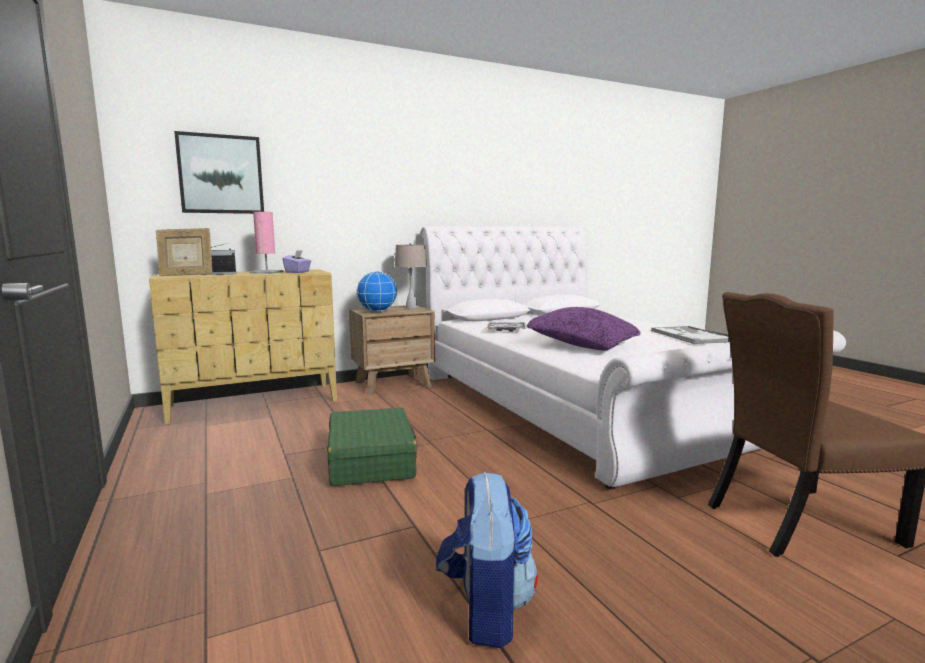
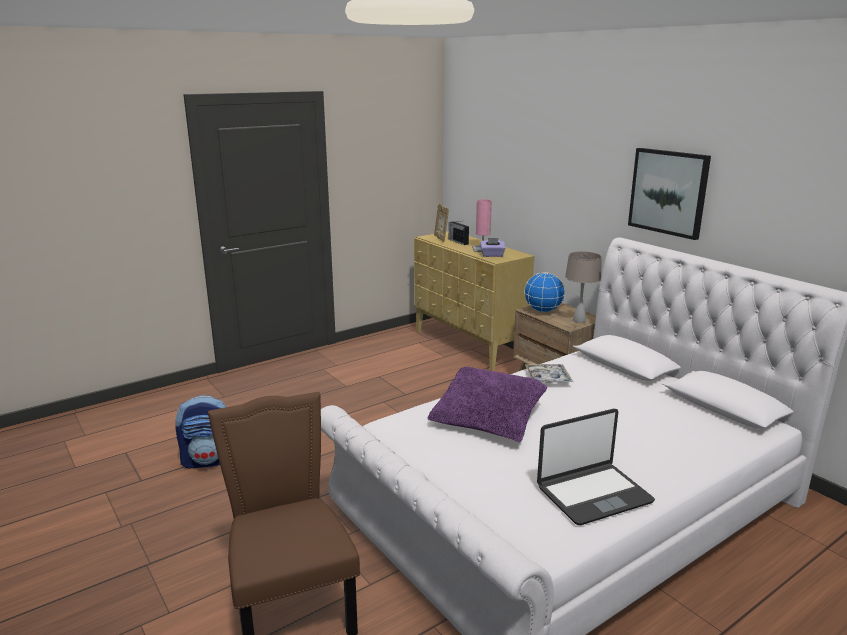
camera: 80 degrees right, 10 degrees up
picture [174,131,264,214] -> picture moved to [628,148,711,240]
green suitcase [327,407,417,486] -> none
tray [651,326,729,344] -> laptop [537,409,655,525]

